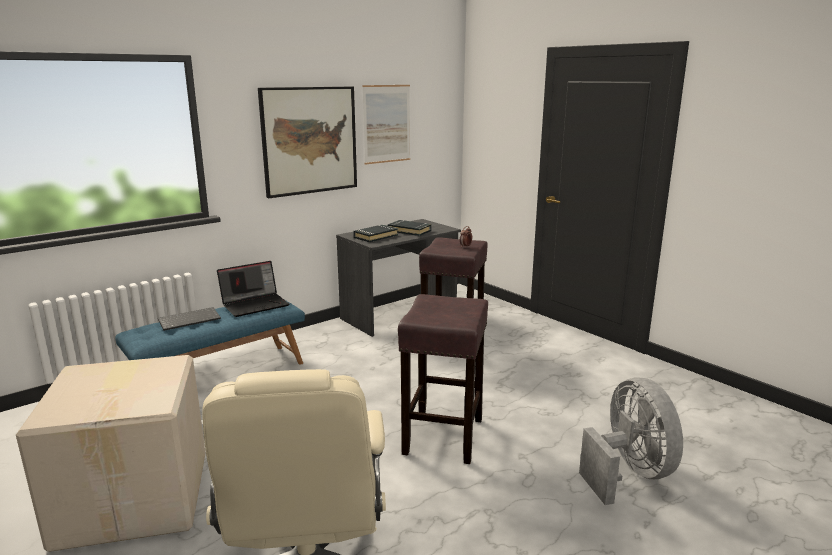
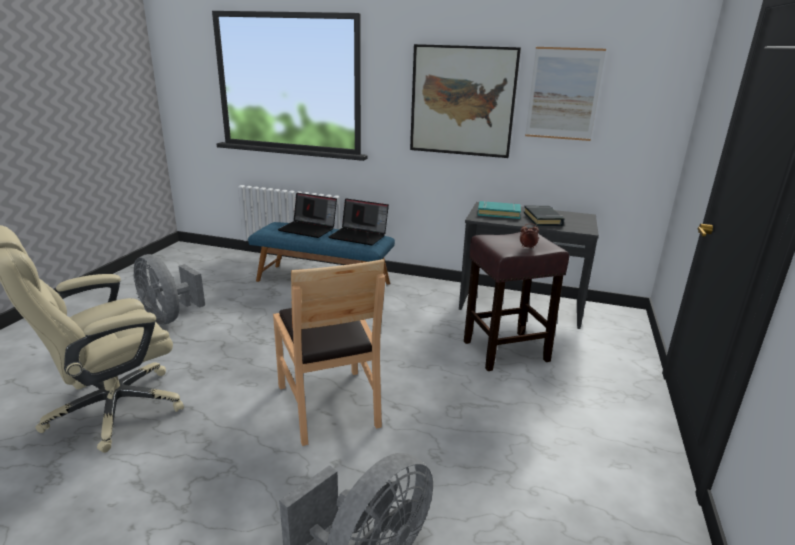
camera: 55 degrees right, 5 degrees up
cardboard box [16,355,206,552] -> grey fan [134,254,205,325]
keyboard [158,307,221,331] -> laptop [278,193,337,238]
black book [354,224,398,242] -> turquoise book [478,201,521,219]
brown stool [398,294,488,464] -> brown chair [273,259,385,446]

